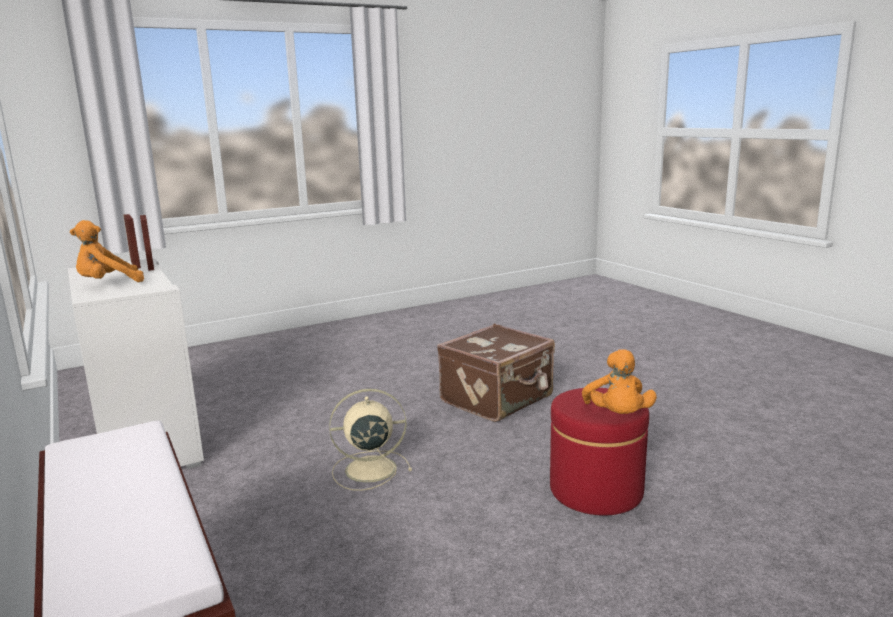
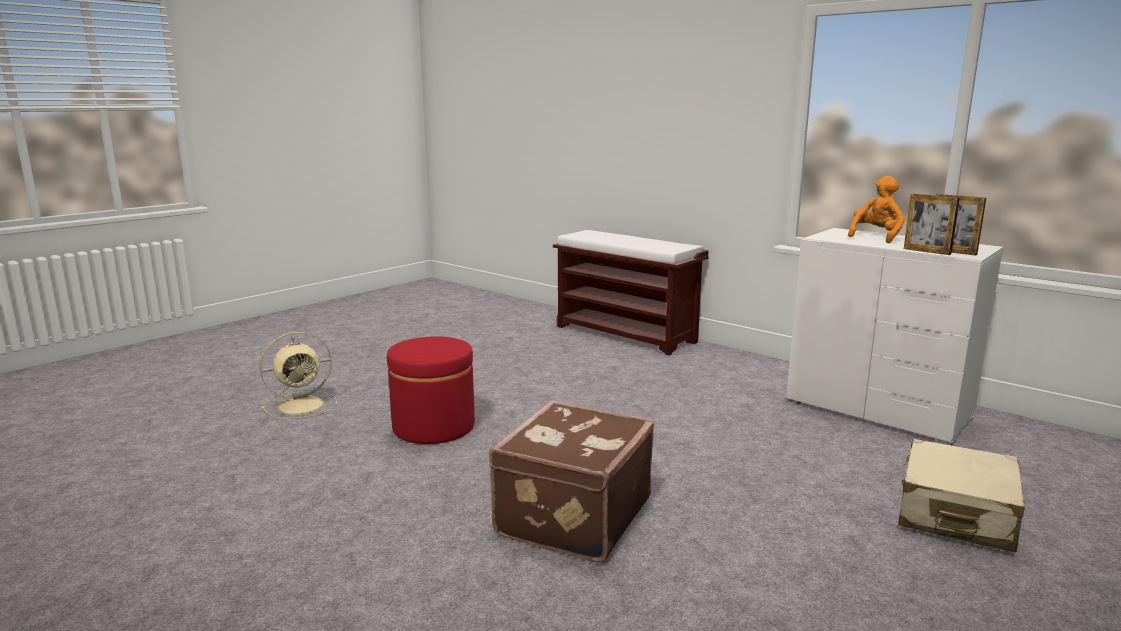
camera: 160 degrees right, 0 degrees up
beige fan [329,389,412,491] -> beige fan moved to [260,332,337,419]
orange plush toy [582,349,657,414] -> none
none -> beige suitcase [898,439,1025,552]

